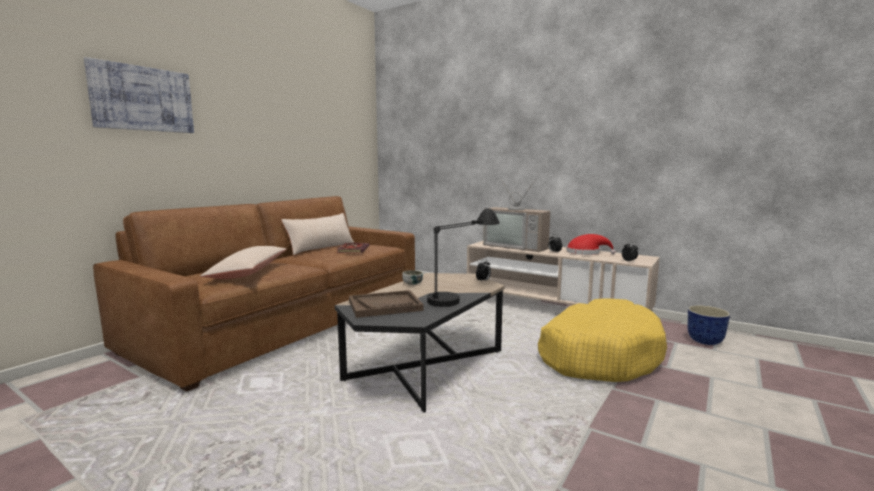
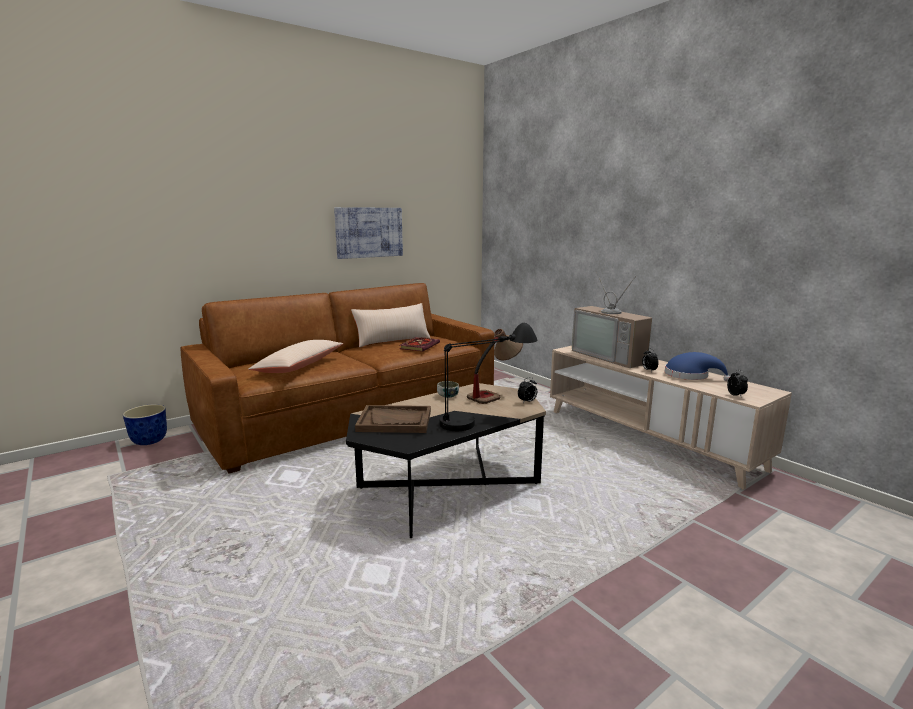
camera: 20 degrees right, 5 degrees up
picture [84,57,194,133] -> picture moved to [334,207,403,259]
yellow dog bed [538,298,667,382] -> none
red hat [566,234,616,255] -> blue hat [665,352,730,381]
planter [688,305,730,345] -> planter moved to [123,404,167,445]
none -> table lamp [467,329,523,404]

